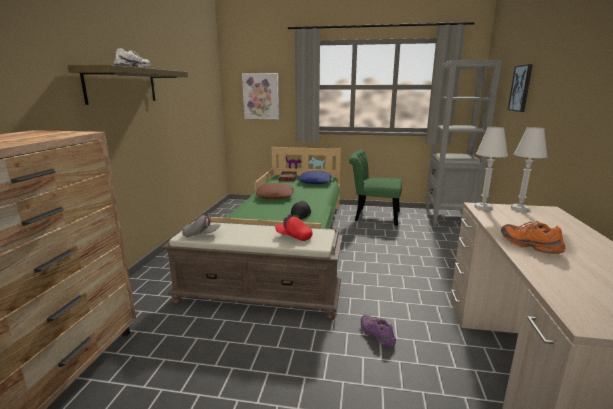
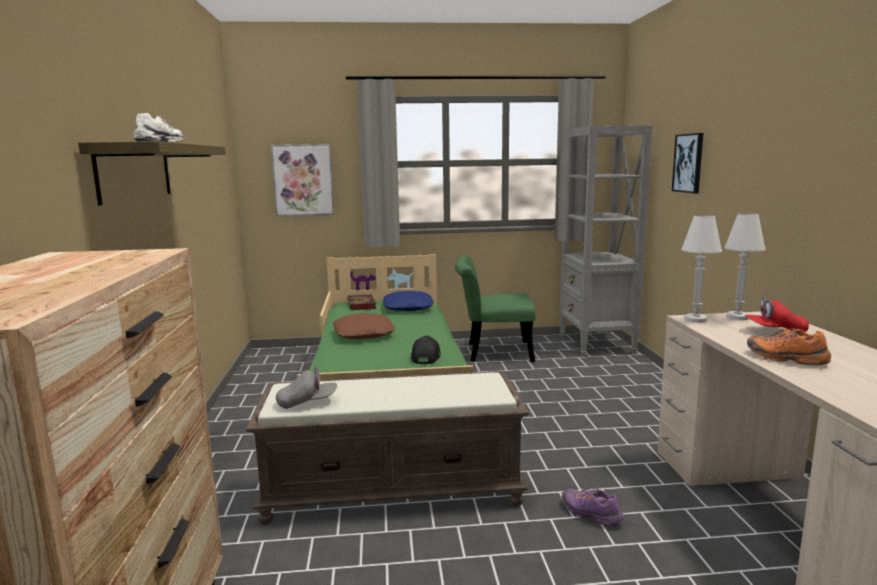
camera: 15 degrees left, 5 degrees down
red cap [275,214,313,241] -> red cap moved to [745,297,809,332]

